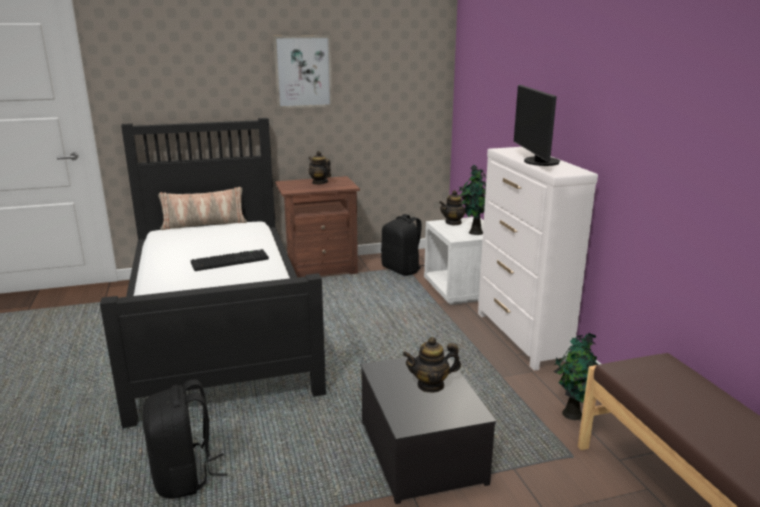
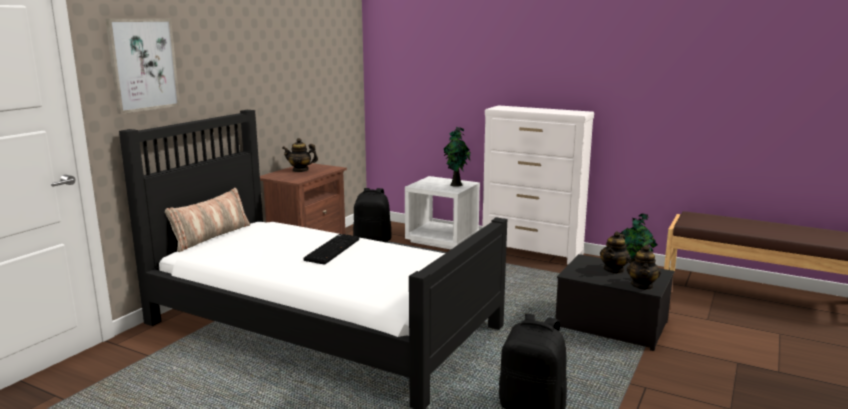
camera: 45 degrees left, 5 degrees down
picture [273,35,332,109] -> picture moved to [105,19,180,114]
teapot [439,190,467,226] -> teapot moved to [627,245,661,290]
monitor [514,85,560,166] -> none

